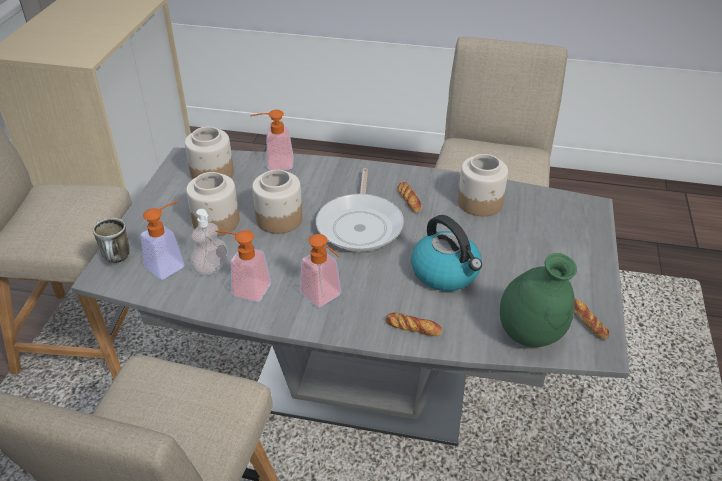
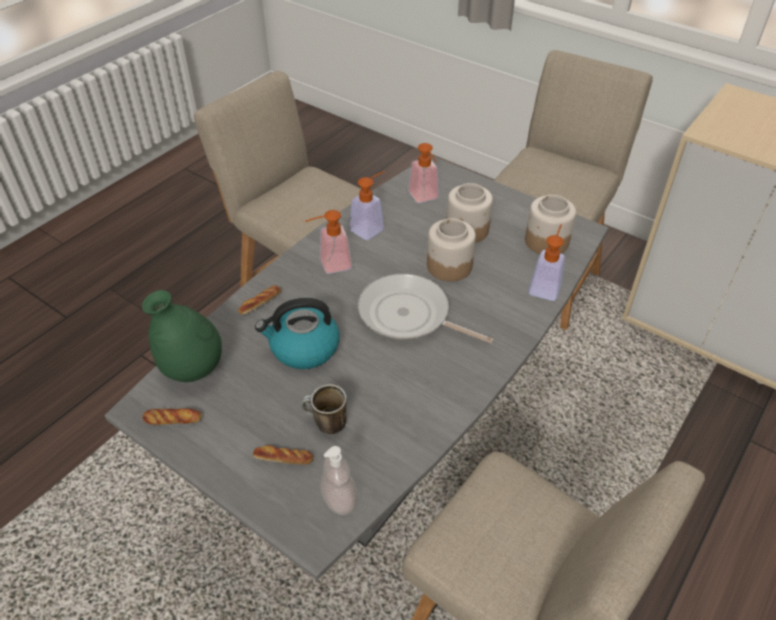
camera: 115 degrees right, 5 degrees up
mug [93,218,130,263] -> mug moved to [301,384,347,434]
soap dispenser [190,209,228,276] -> soap dispenser moved to [320,446,358,515]
bread [398,182,422,213] -> bread moved to [253,445,314,465]
jar [458,154,508,216] -> none

